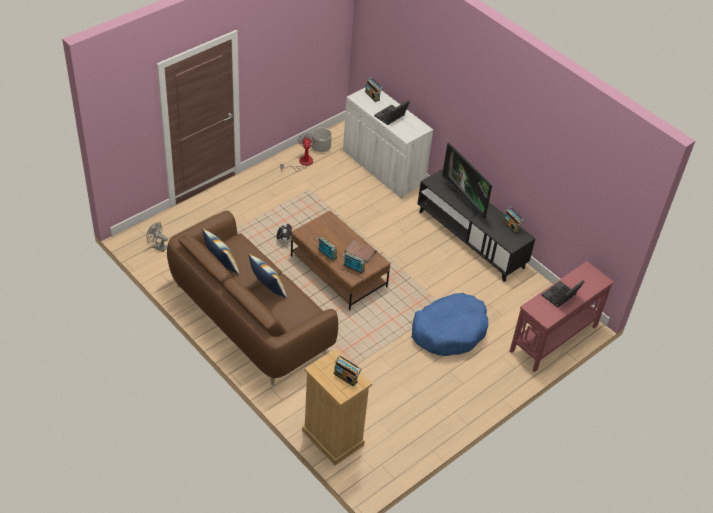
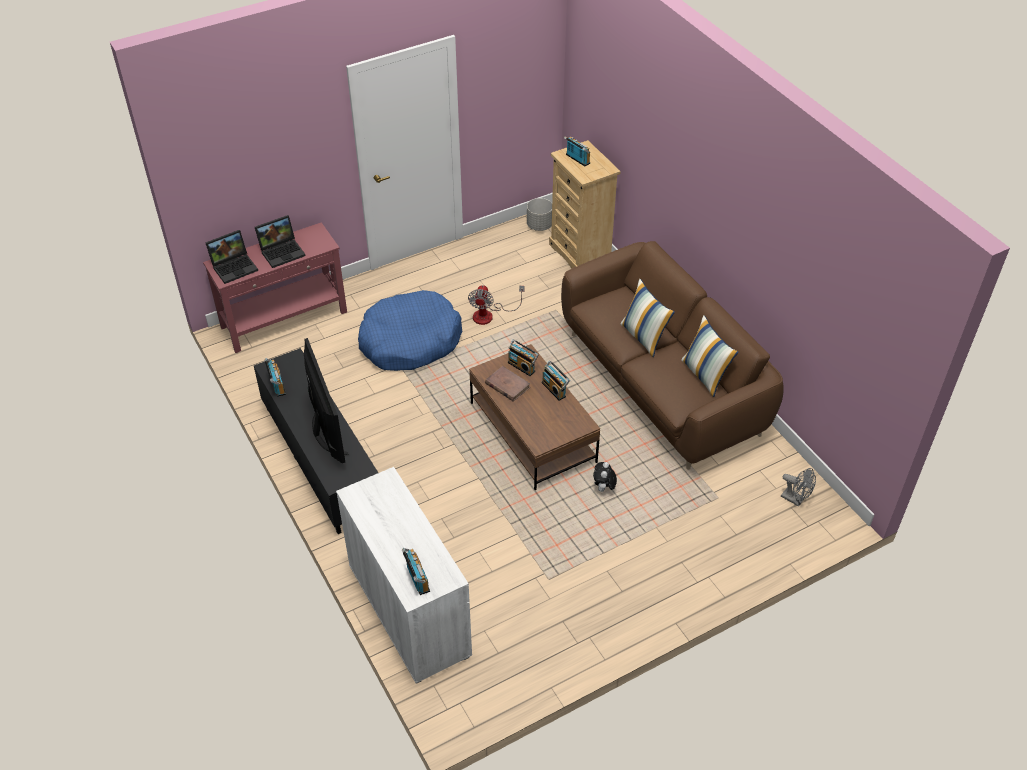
camera: 165 degrees left, 0 degrees up
fan [280,133,316,172] -> fan moved to [468,285,525,325]
grey planter [312,128,332,152] -> grey planter moved to [527,198,552,231]
laptop [374,100,410,125] -> laptop moved to [206,230,258,284]

